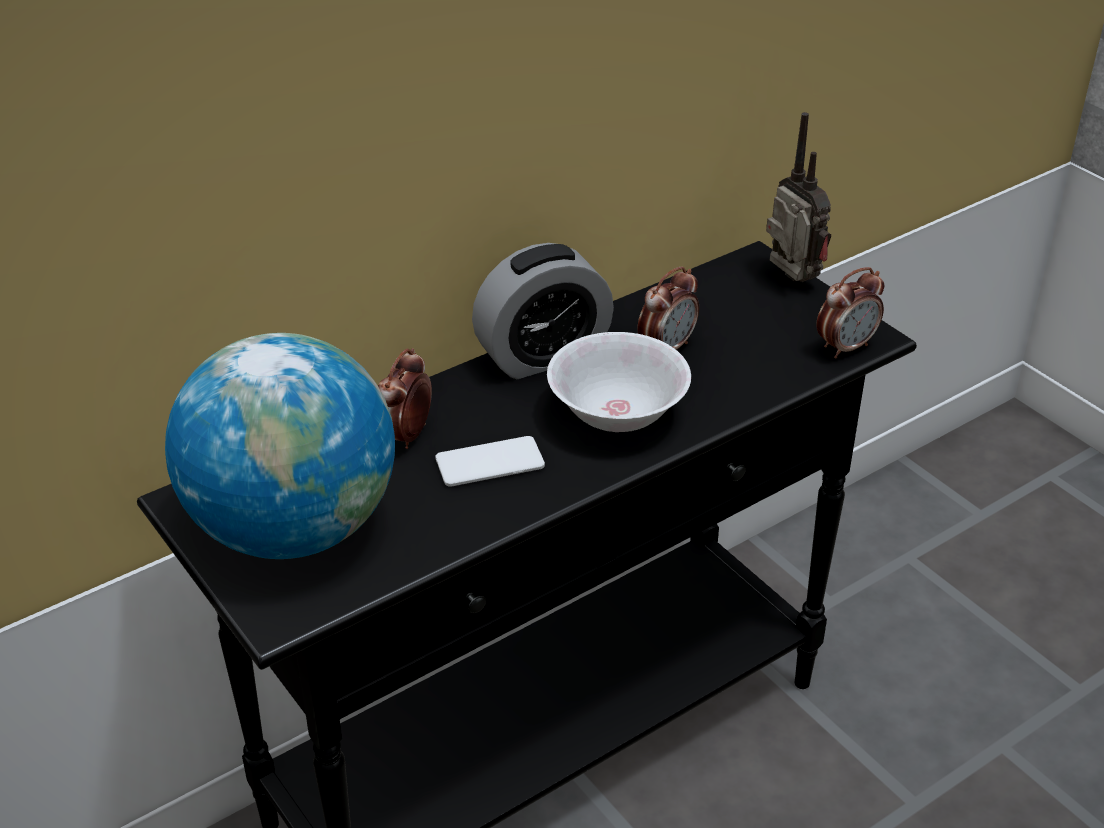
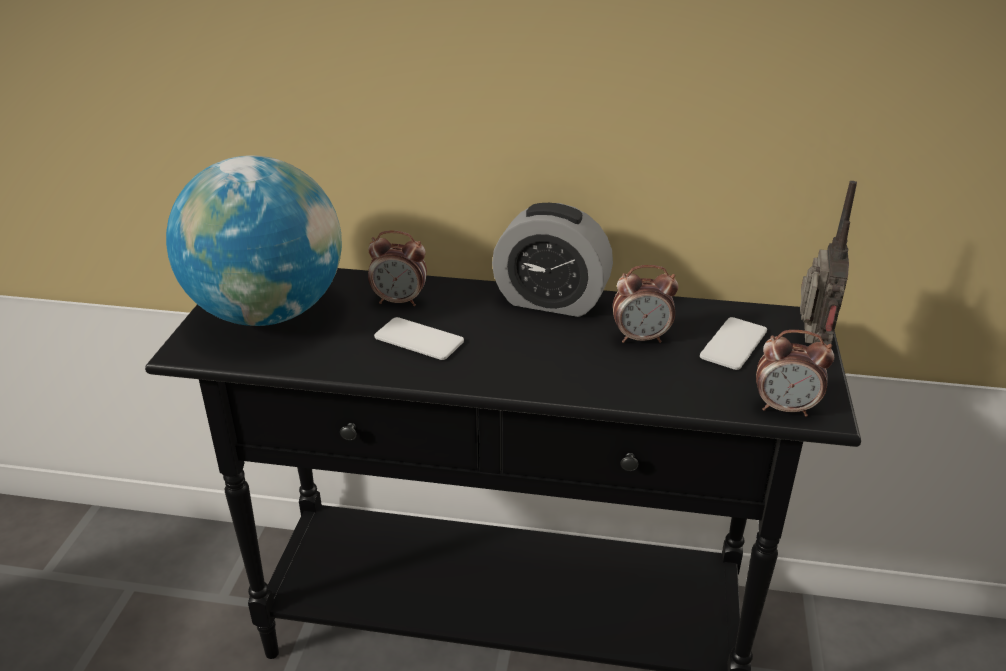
camera: 45 degrees right, 5 degrees down
alarm clock [378,348,432,449] -> alarm clock turned 150 degrees counterclockwise [368,230,427,306]
white bowl [547,332,691,432] -> none
none -> phone [700,317,767,370]

